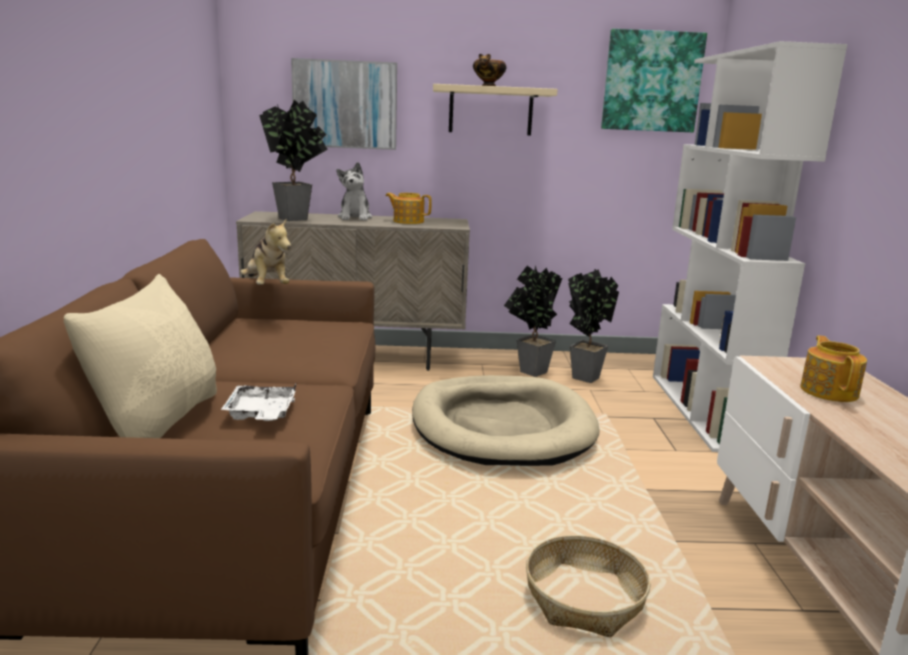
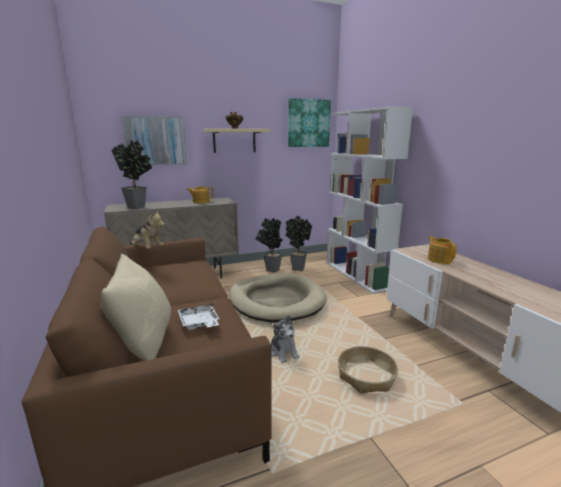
camera: 20 degrees left, 0 degrees up
plush toy [336,162,372,221] -> plush toy moved to [271,315,300,363]

